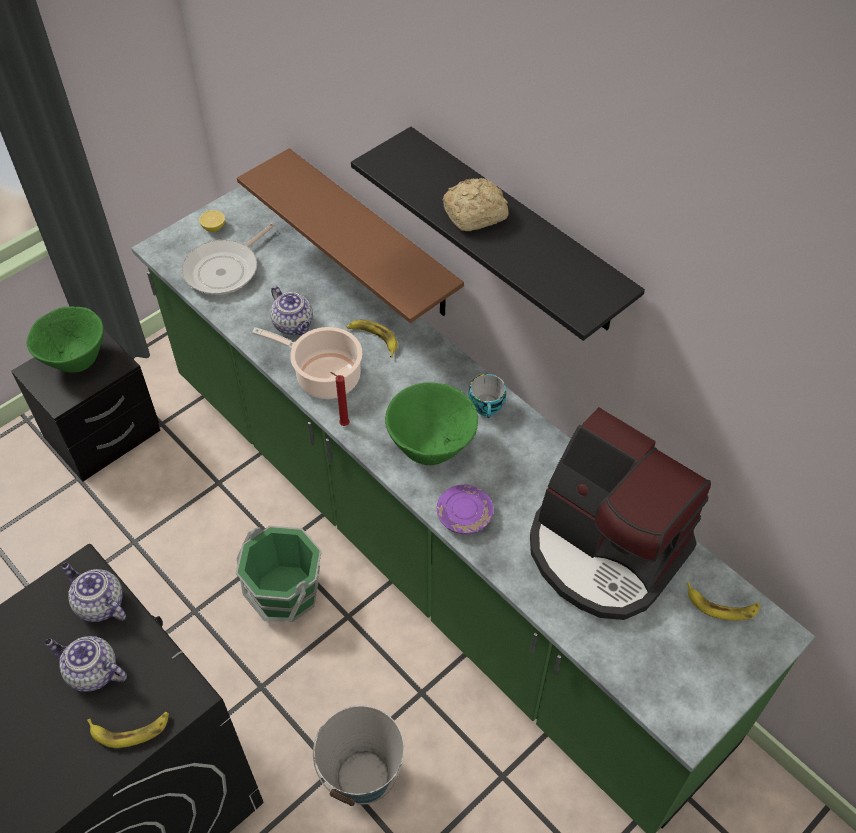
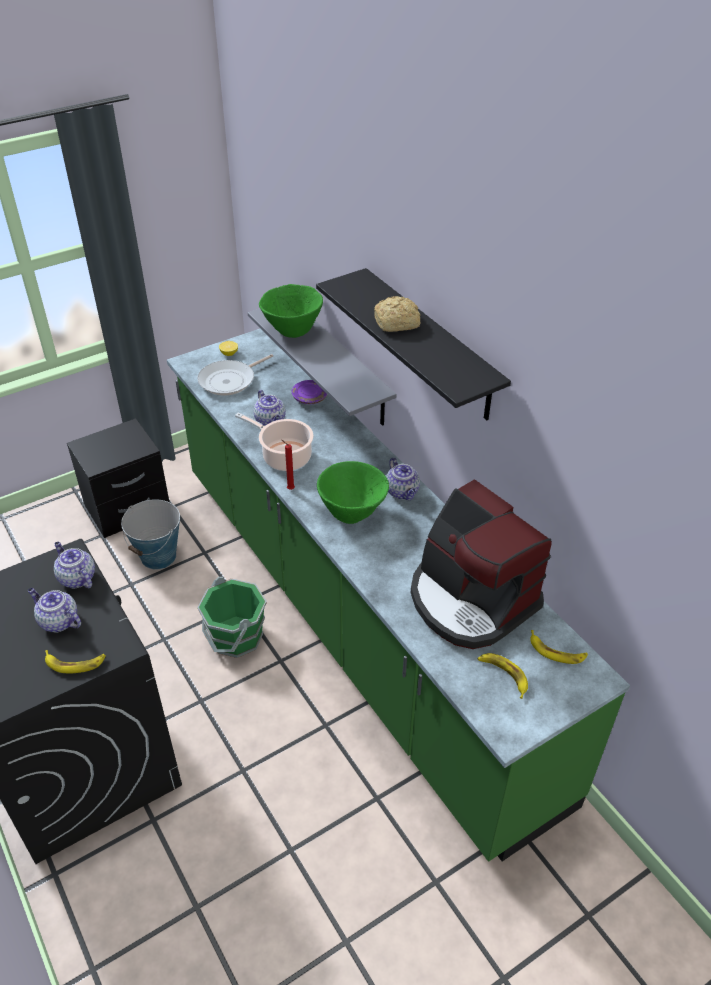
camera: 10 degrees right, 10 degrees down
green bowl [26,307,104,373] -> green bowl moved to [259,284,323,338]
brown shelf [237,148,464,323] -> grey shelf [248,309,396,426]
bucket [313,705,404,806] -> bucket moved to [121,499,180,569]
banana [346,320,398,357] -> banana moved to [477,653,528,699]
purple plate [437,484,493,534] -> purple plate moved to [292,380,327,404]
cup [468,374,506,418] -> teapot [386,457,420,500]

